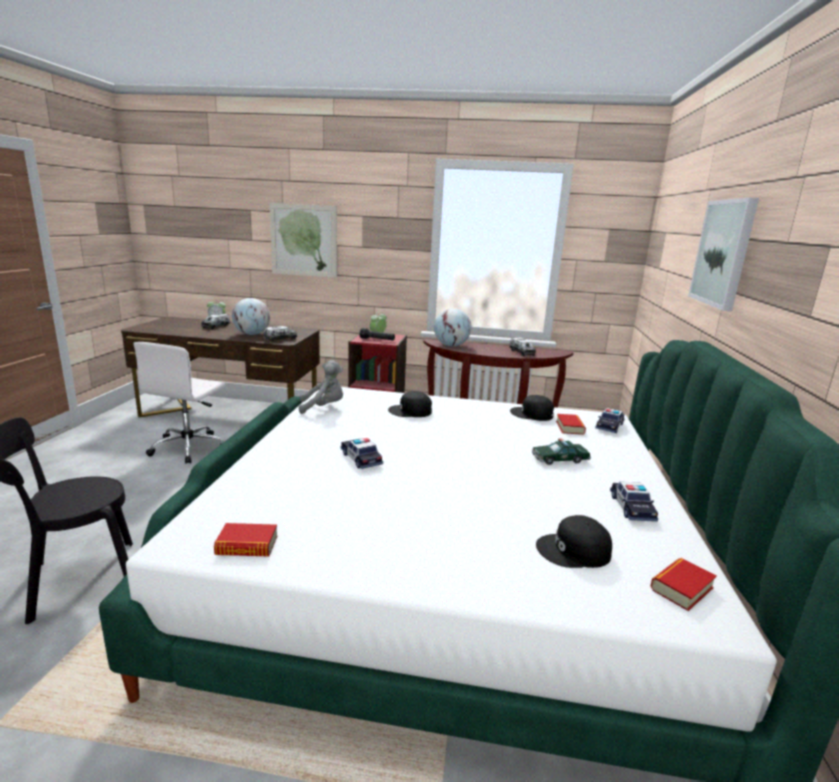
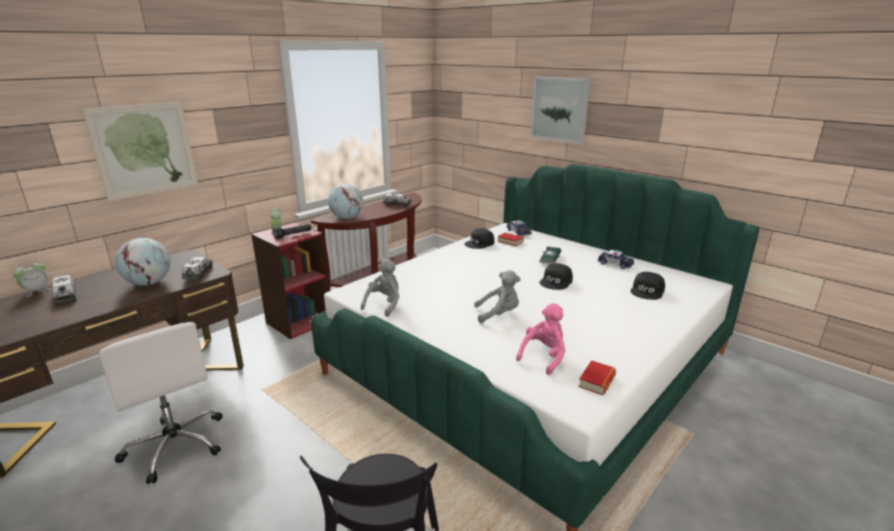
camera: 55 degrees left, 5 degrees up
toy car [341,438,383,469] -> grey plush toy [474,270,520,323]
black cap [388,391,432,417] -> black cap moved to [539,263,573,290]
book [650,558,717,611] -> none
none -> pink plush toy [516,303,565,375]

